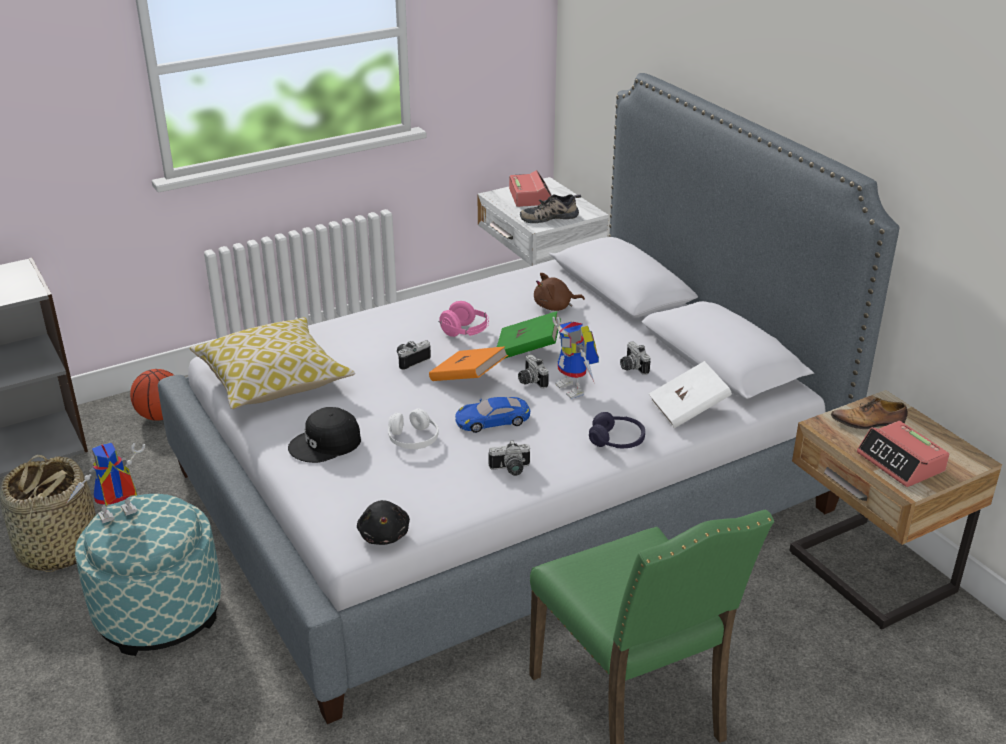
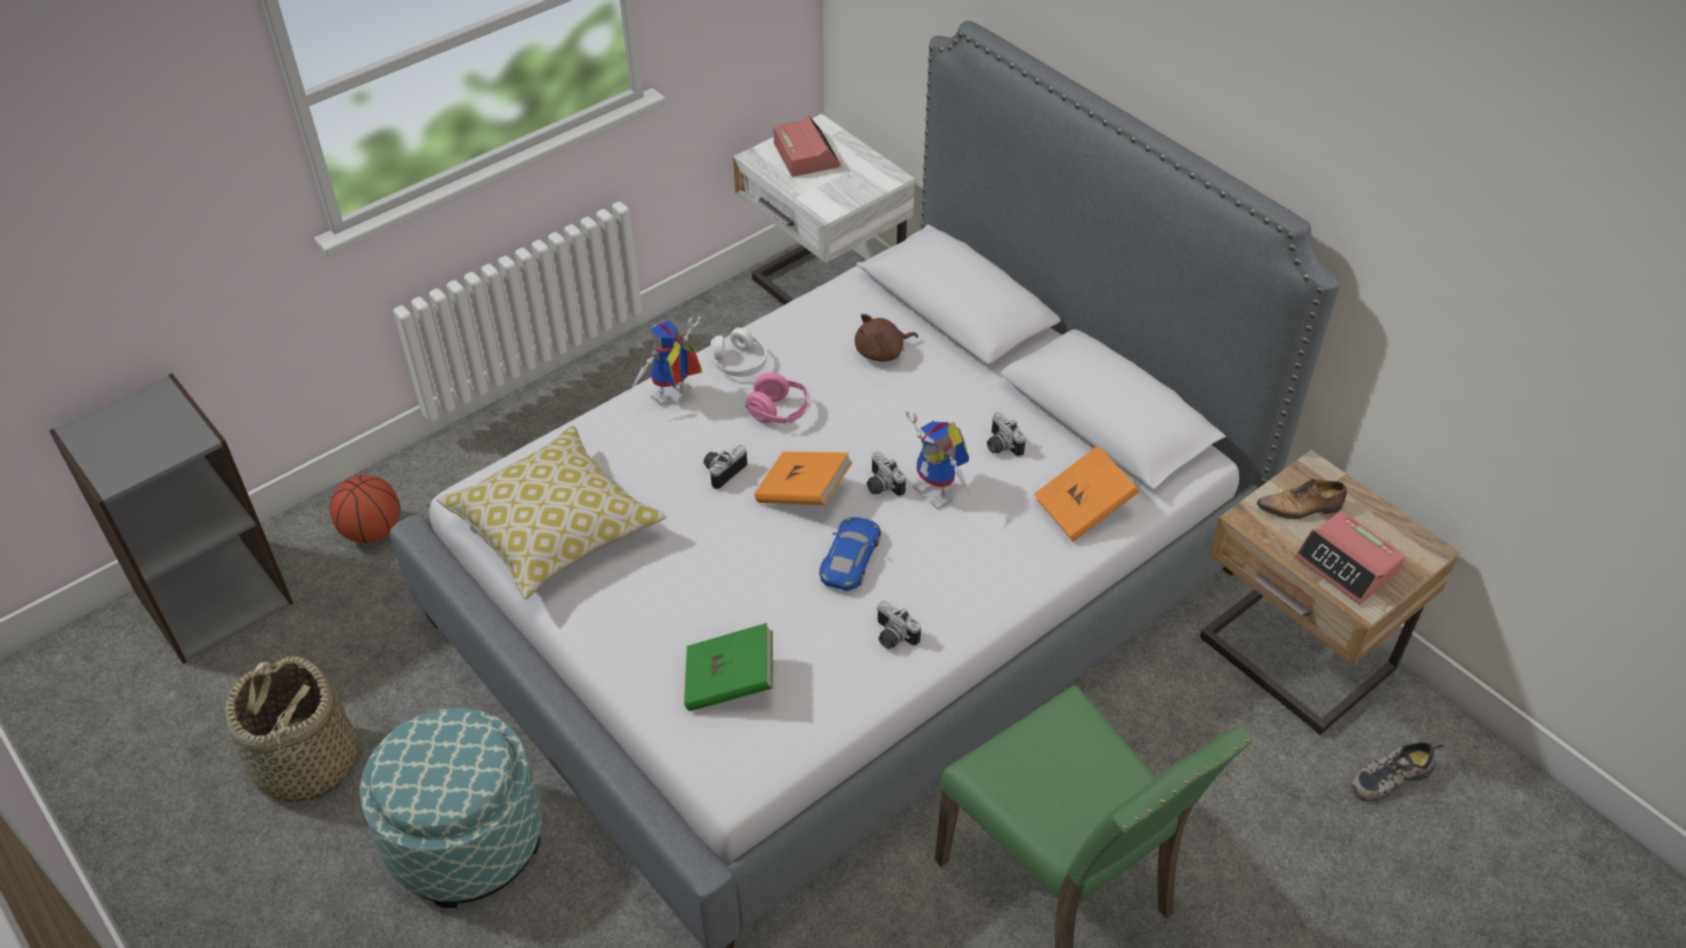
camera: 10 degrees left, 15 degrees up
toy robot [67,443,145,523] -> toy robot moved to [630,317,702,406]
black cap [288,407,361,463] -> none
black plush toy [357,500,410,545] -> none
white headphones [388,408,439,449] -> white headphones moved to [711,328,767,377]
blue toy car [455,397,530,433] -> blue toy car turned 135 degrees clockwise [819,517,881,591]
camera [488,440,530,476] -> camera turned 60 degrees clockwise [877,601,921,649]
green book [497,311,561,359] -> green book moved to [684,623,773,711]
shoe [520,194,581,223] -> shoe moved to [1350,741,1444,802]
purple headphones [589,412,645,448] -> none
white book [649,361,732,428] -> orange book [1034,445,1139,542]

